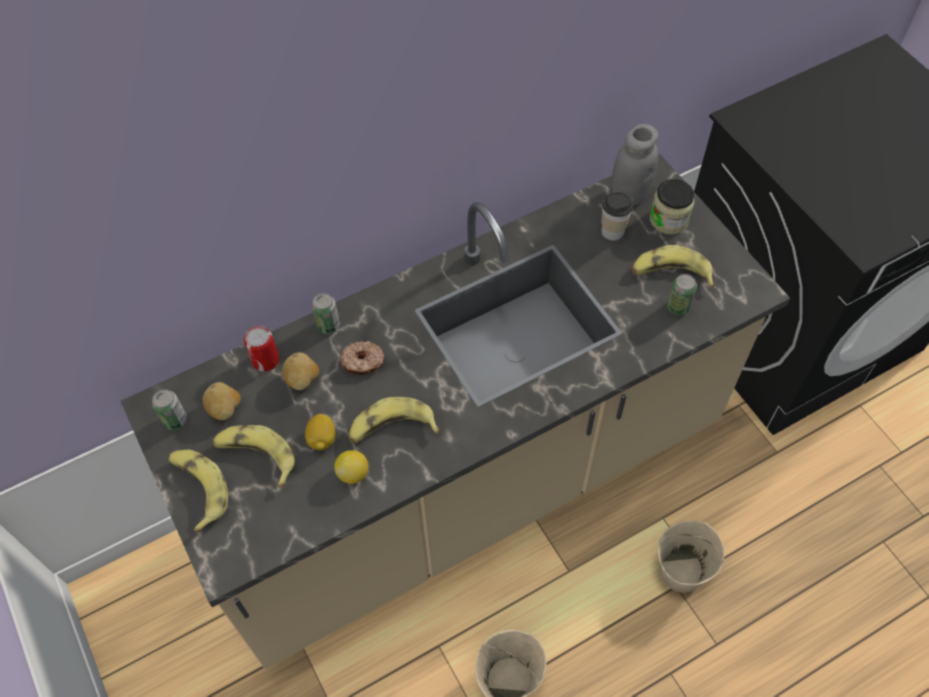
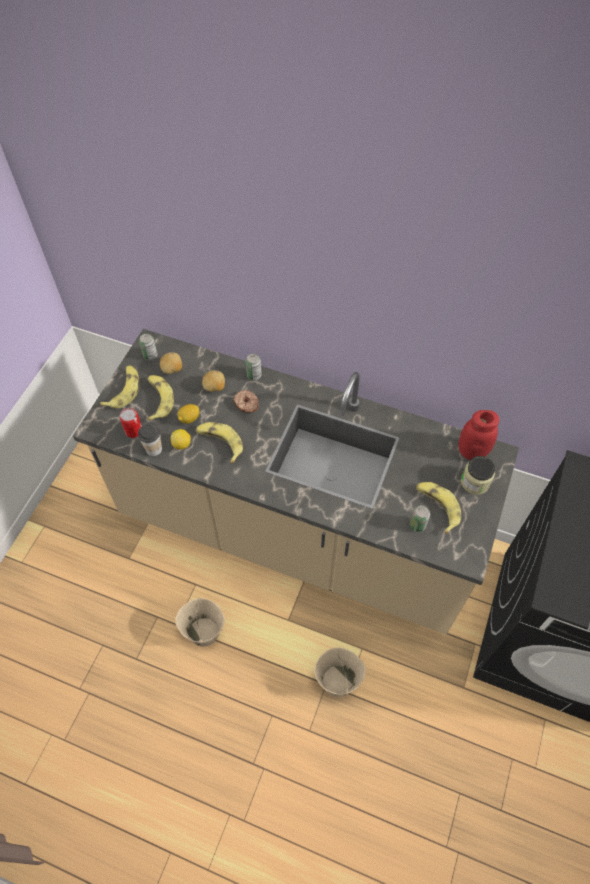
camera: 50 degrees right, 0 degrees up
can [244,326,279,372] -> can moved to [120,408,142,438]
cup [601,192,633,240] -> cup moved to [138,424,162,456]
grey jar [612,124,658,206] -> red jar [458,410,499,460]

